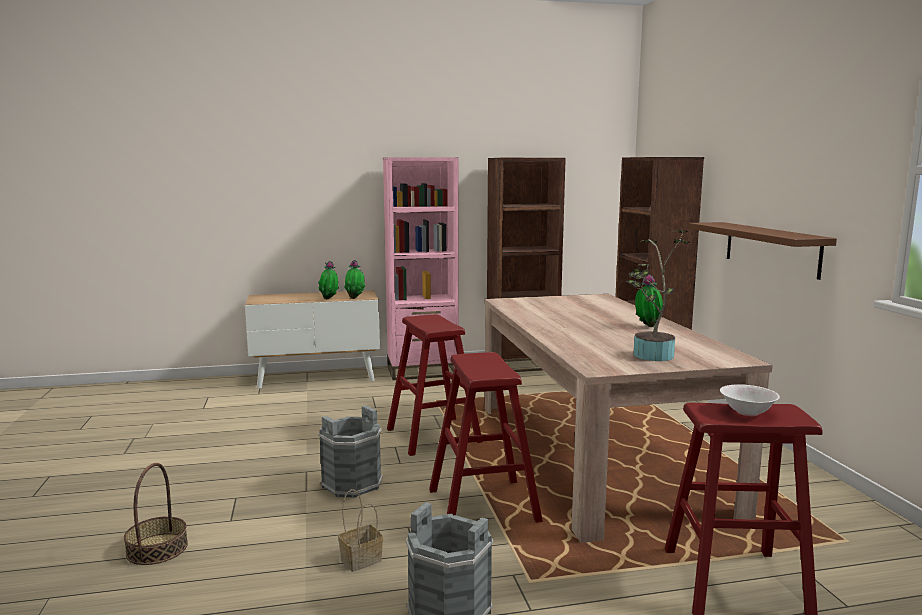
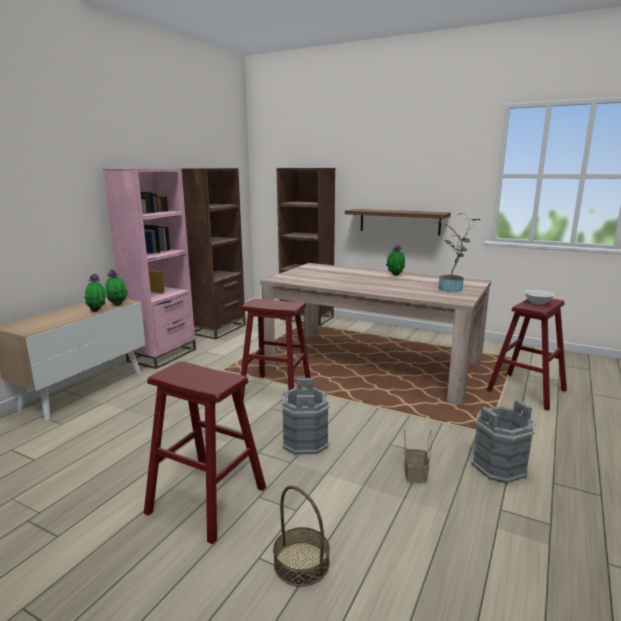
camera: 50 degrees left, 5 degrees up
red stool [429,352,543,523] -> red stool moved to [144,361,266,544]

